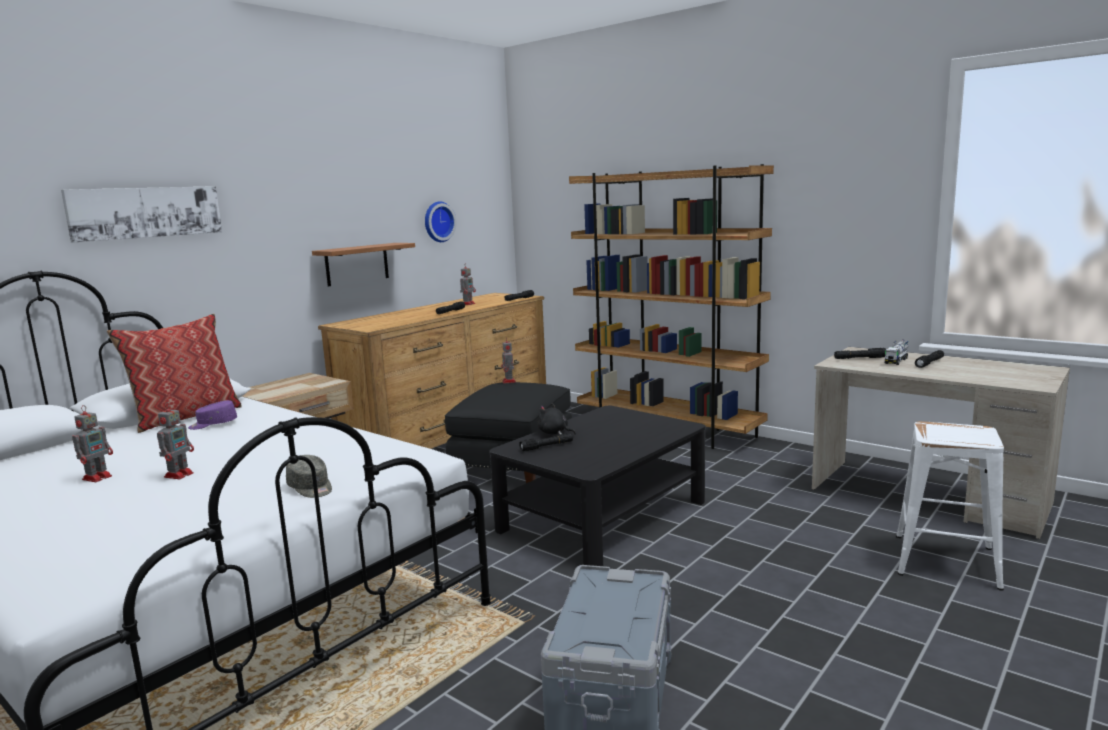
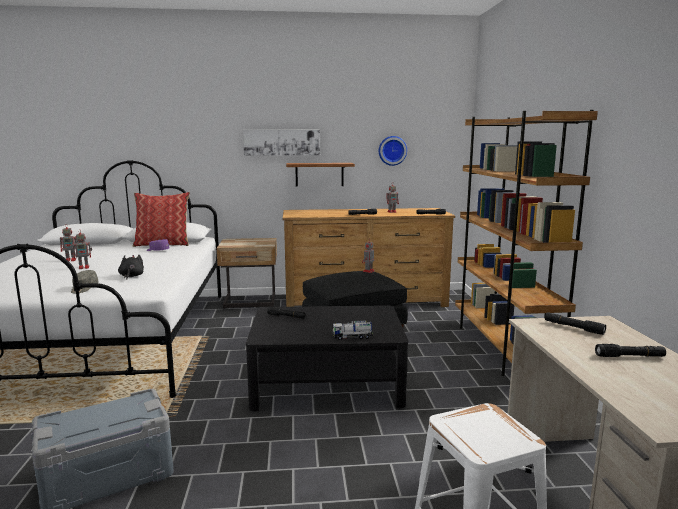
camera: 45 degrees right, 0 degrees up
picture [61,186,222,243] -> picture moved to [243,130,320,156]
black plush toy [537,403,576,435] -> black plush toy moved to [118,255,144,280]
toy truck [885,340,908,365] -> toy truck moved to [332,320,373,340]

